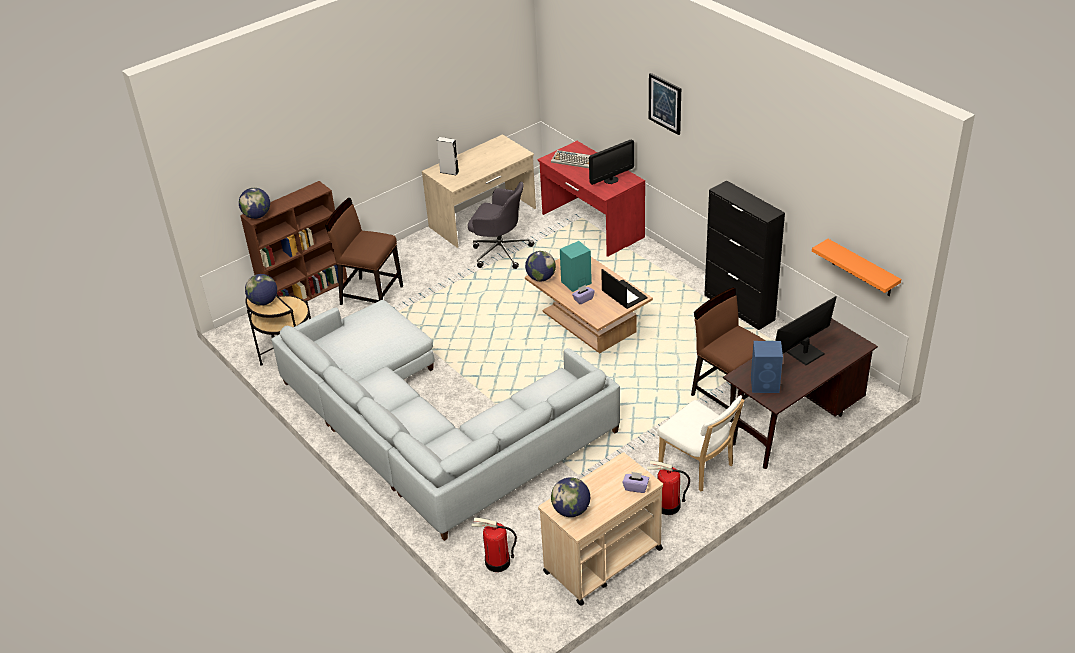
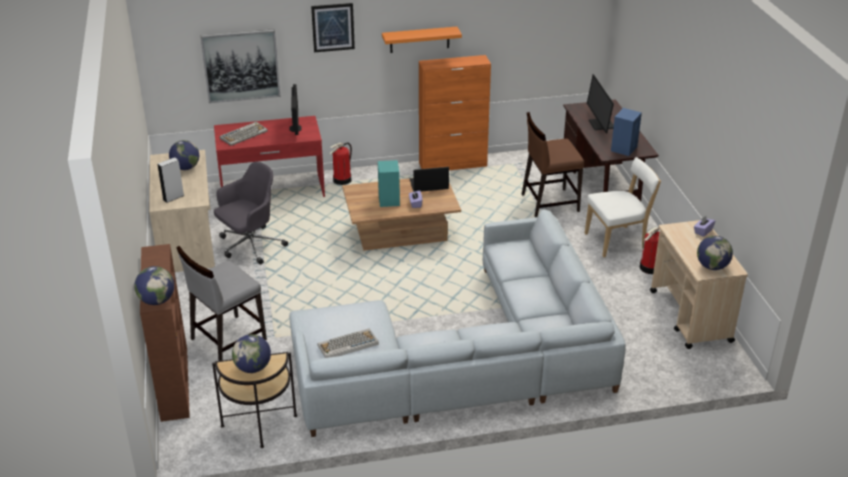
camera: 65 degrees left, 5 degrees down
brown chair [325,198,403,305] -> grey chair [176,246,267,361]
fire extinguisher [471,517,517,572] -> fire extinguisher moved to [329,142,352,185]
globe [525,251,556,281] -> globe moved to [169,140,199,170]
black cabinet [704,180,785,330] -> orange cabinet [419,55,491,170]
orange shelf [812,239,901,296] -> orange shelf moved to [382,27,462,53]
none -> picture [200,29,280,103]
none -> keyboard [317,328,379,358]

